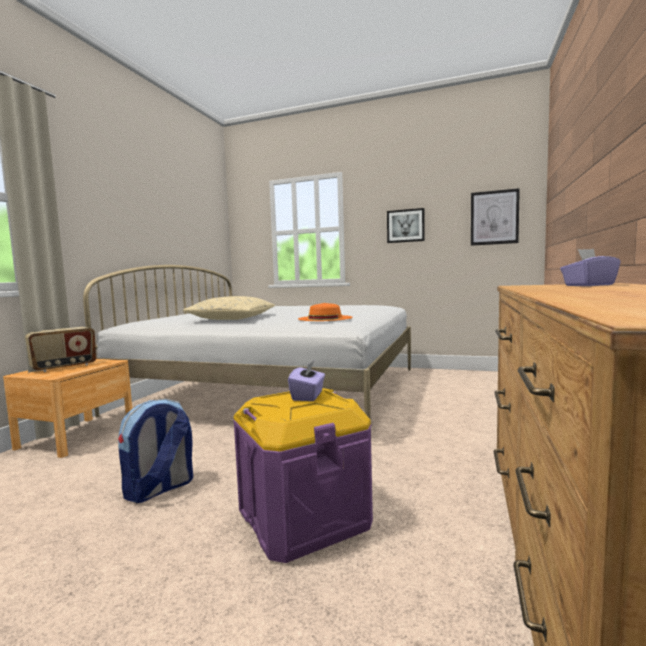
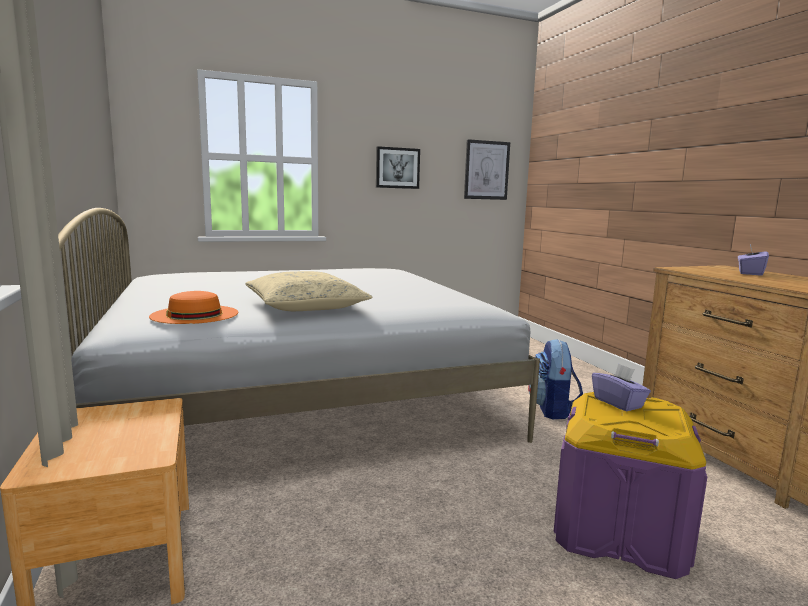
camera: 40 degrees left, 5 degrees up
radio [25,327,96,372] -> none
backpack [118,399,193,503] -> backpack moved to [528,339,583,419]
orange hat [298,303,353,321] -> orange hat moved to [149,291,238,324]

